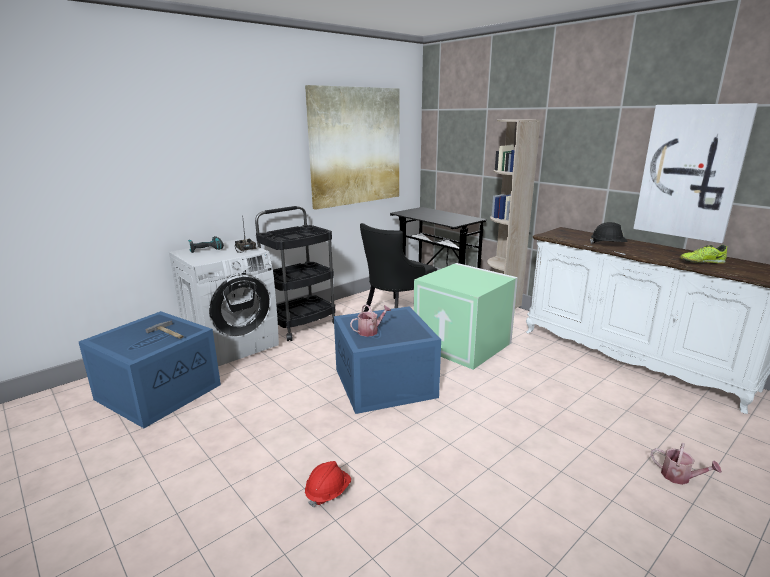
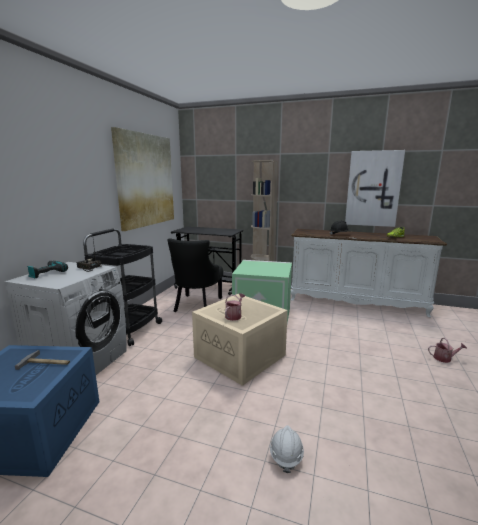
camera: 30 degrees left, 5 degrees down
red hard hat [305,461,351,507] -> white hard hat [270,425,304,473]
blue storage box [334,306,441,414] -> beige storage box [192,294,288,386]

